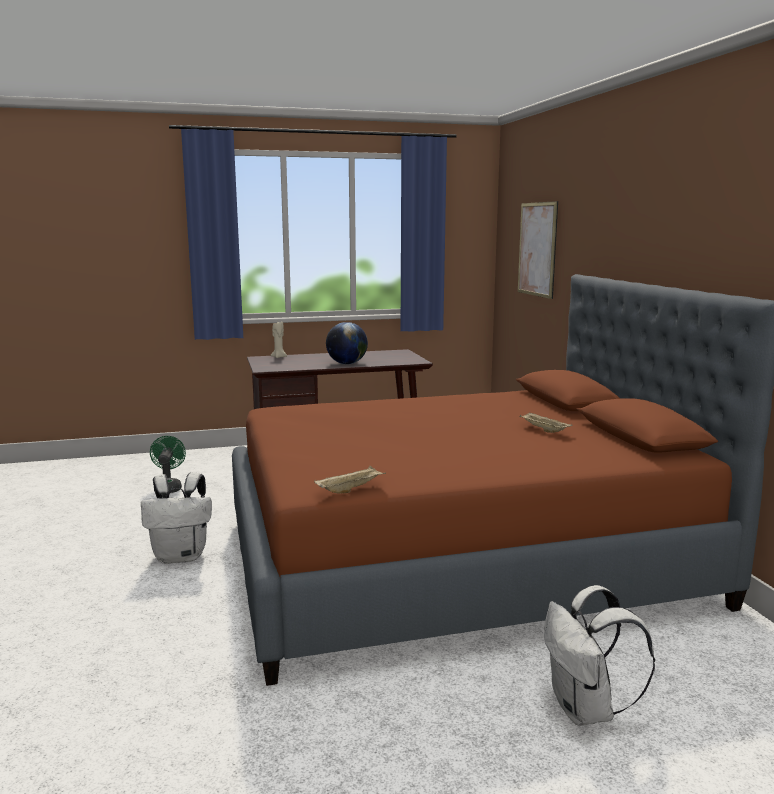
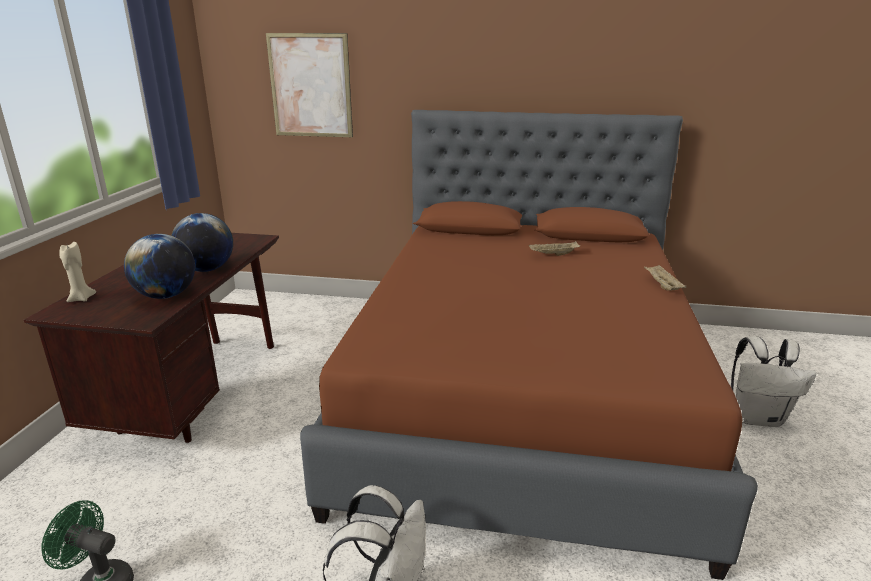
camera: 65 degrees left, 10 degrees up
beige tray [314,466,386,494] -> beige tray moved to [644,265,686,291]
none -> globe [124,234,195,299]

